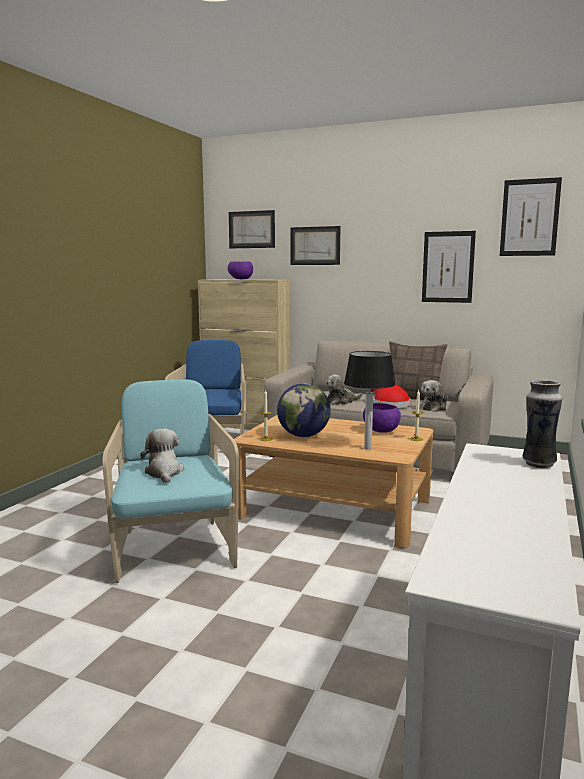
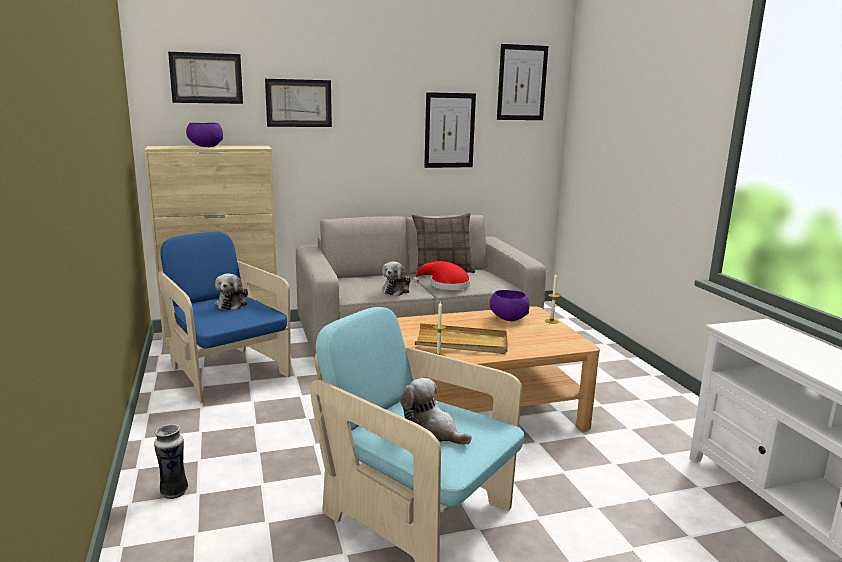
camera: 40 degrees left, 5 degrees up
globe [277,383,331,437] -> beige tray [415,323,508,354]
table lamp [344,351,396,450] -> none
plush toy [421,380,448,412] -> plush toy moved to [215,273,248,310]
vase [523,379,562,468] -> vase moved to [154,424,188,499]

